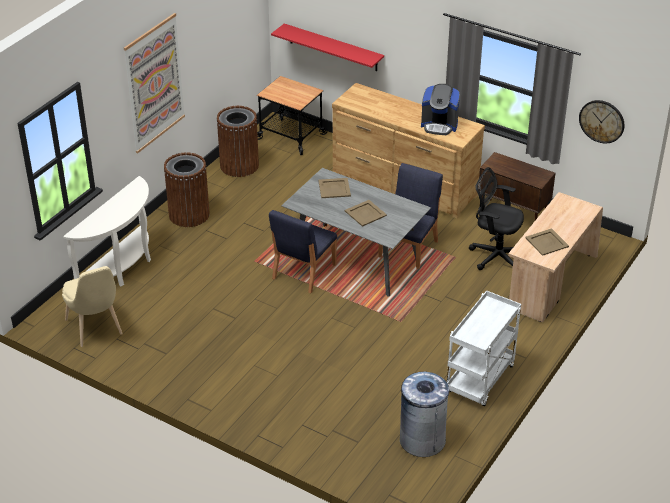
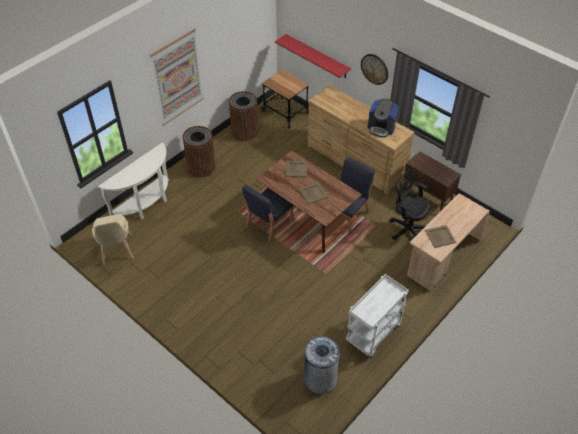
camera: 10 degrees right, 10 degrees up
grey dining table [281,168,431,297] -> brown dining table [256,151,362,253]
wall clock [579,100,625,143] -> wall clock moved to [361,54,388,85]

